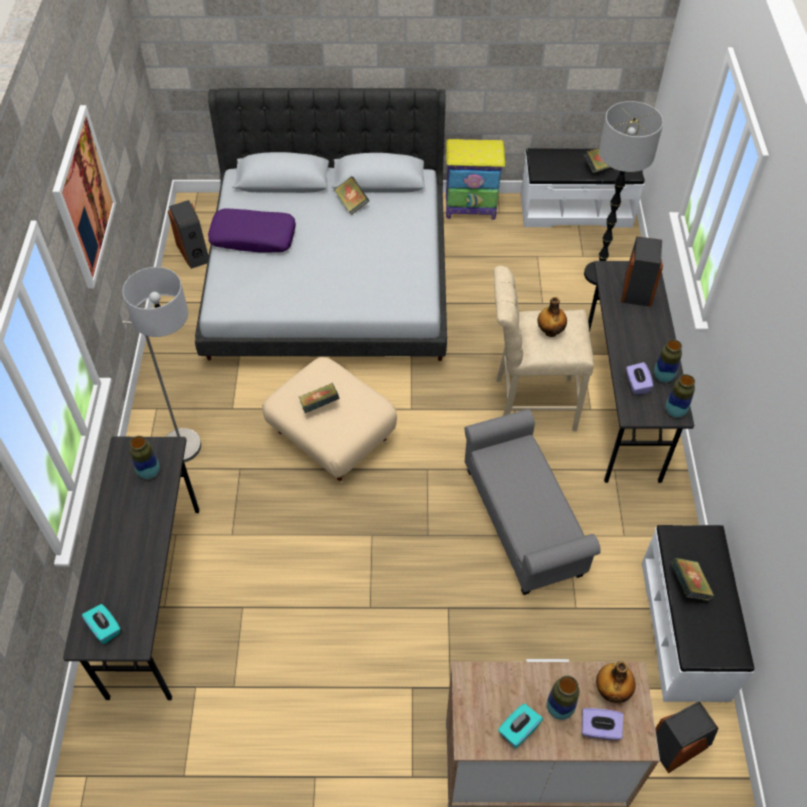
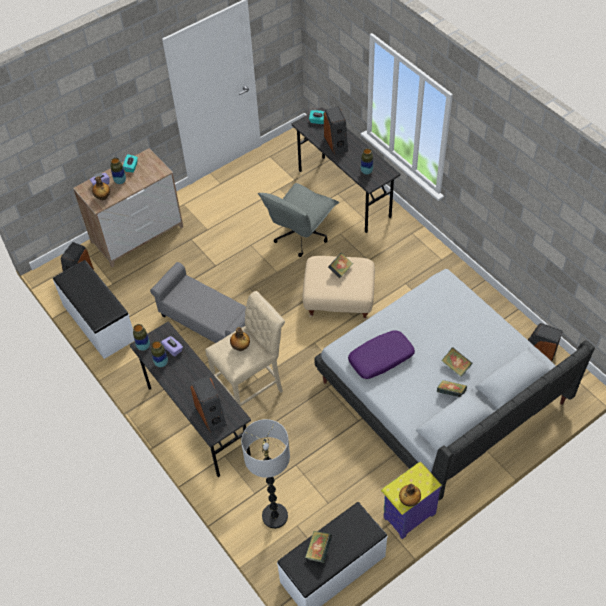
camera: 145 degrees right, 0 degrees up
picture [52,105,116,288] -> none
grey floor lamp [122,267,201,462] -> none
purple pillow [208,209,296,253] -> purple pillow moved to [348,330,415,379]
book [670,558,714,601] -> book moved to [441,347,473,377]
none -> grey office chair [257,183,339,257]
none -> speaker [324,106,348,155]
none -> bottle [399,484,421,507]

